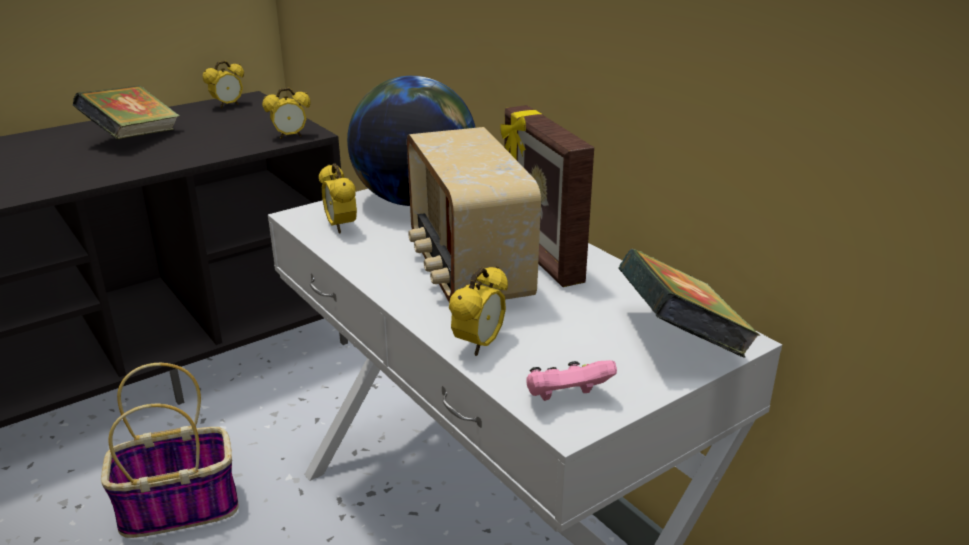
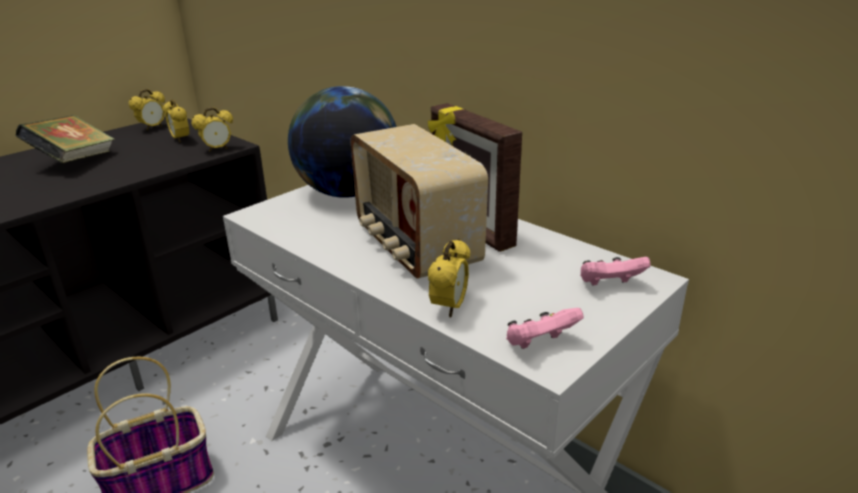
camera: 10 degrees left, 0 degrees up
alarm clock [319,163,357,233] -> alarm clock moved to [163,99,189,143]
book [618,249,760,358] -> pink game controller [580,257,650,286]

